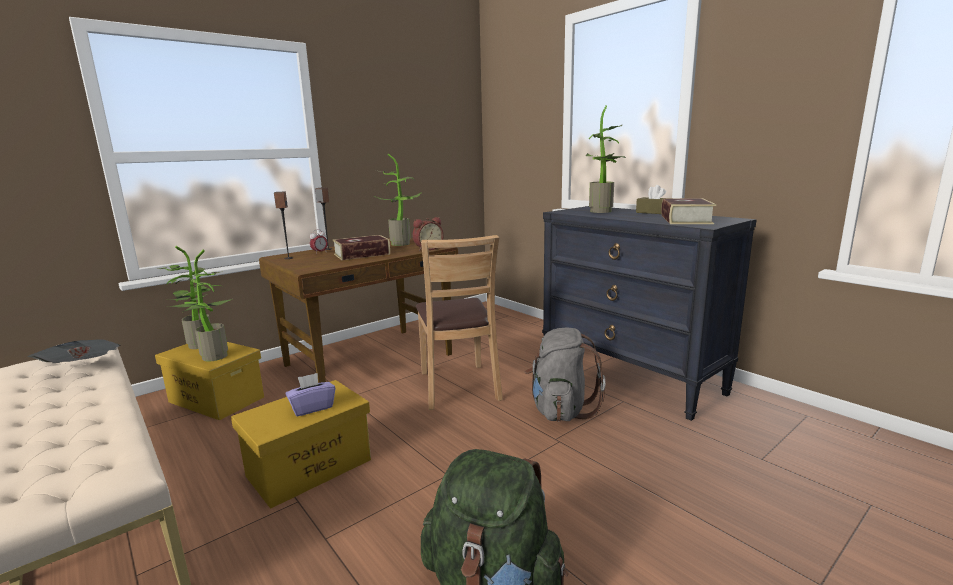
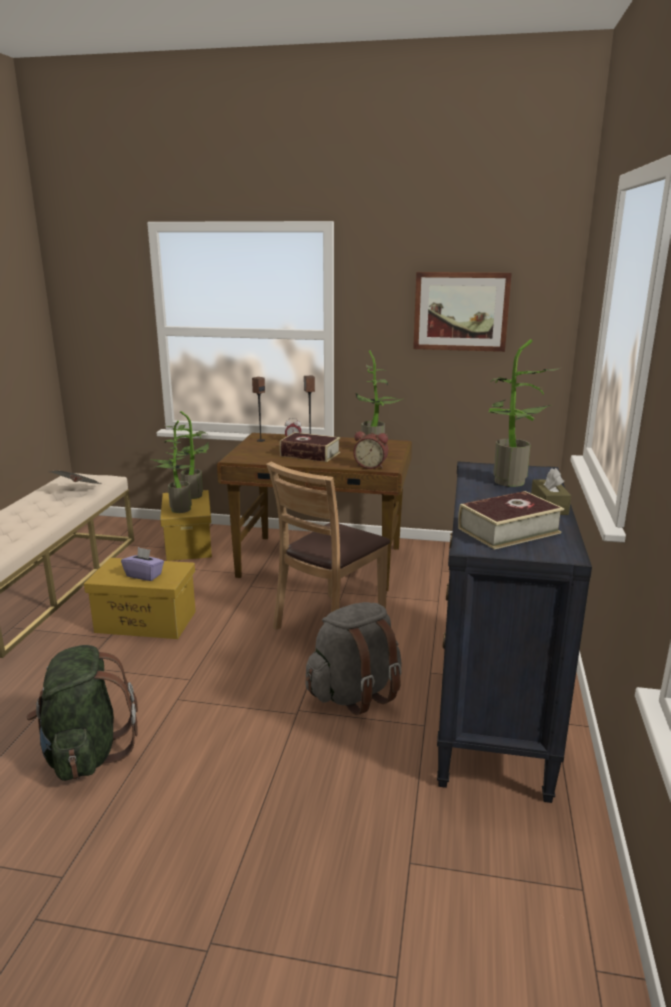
camera: 50 degrees right, 5 degrees up
none -> picture [413,272,512,352]

